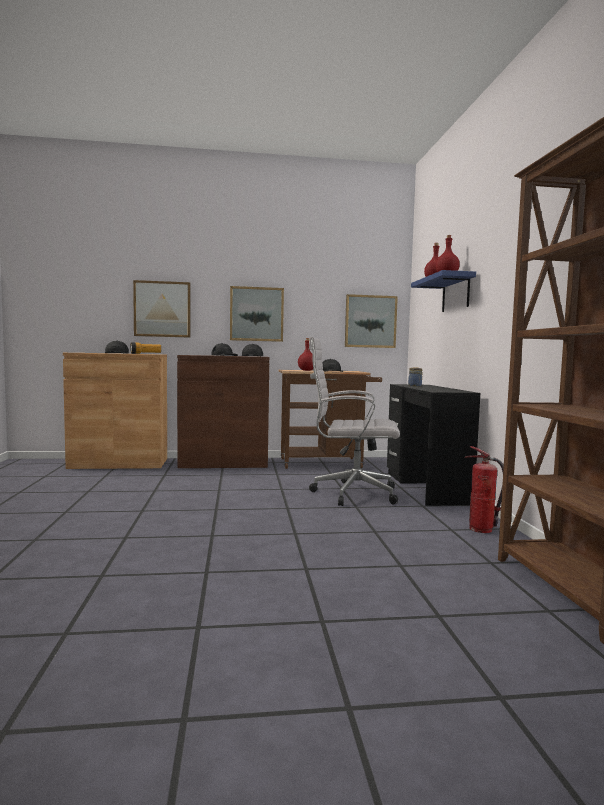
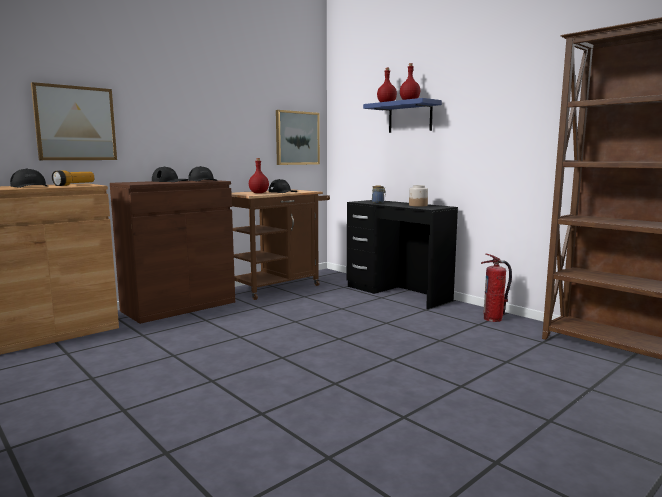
camera: 35 degrees left, 5 degrees up
picture [230,286,284,342] -> none
white office chair [309,337,400,506] -> none
none -> jar [409,185,428,207]

